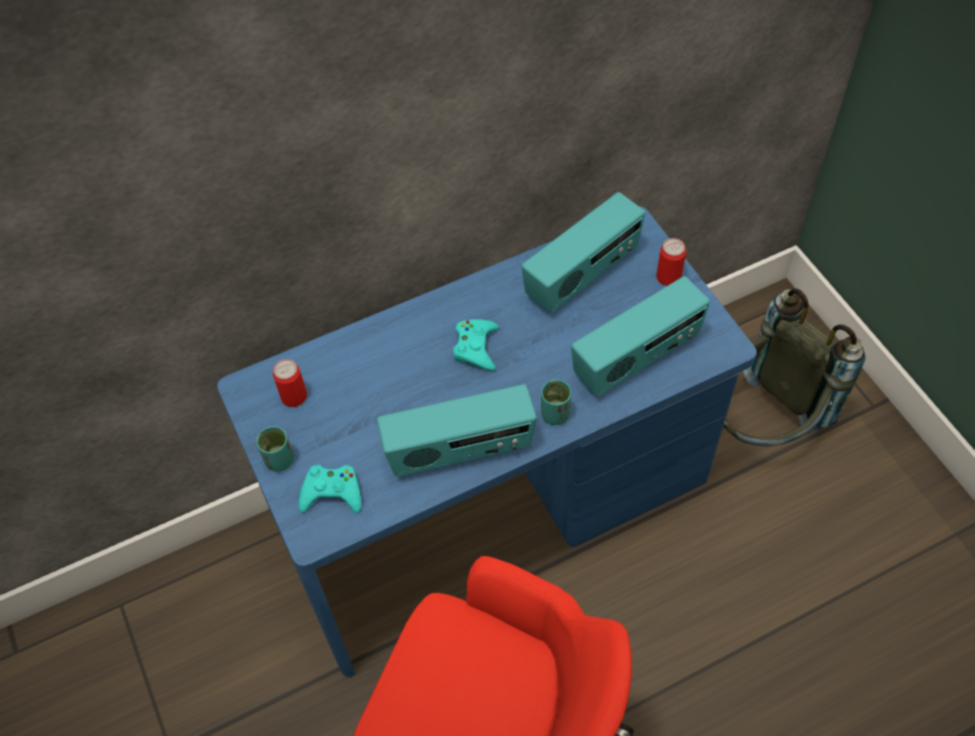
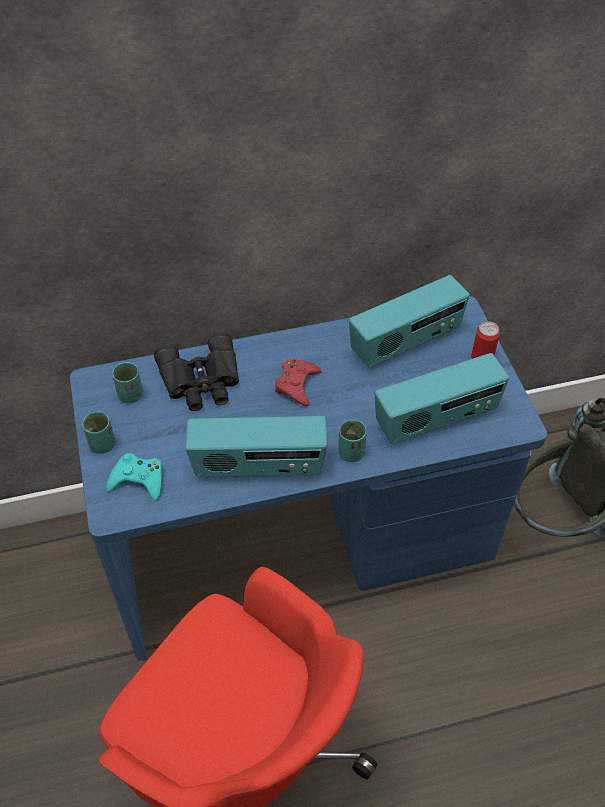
camera: 10 degrees right, 5 degrees down
can [273,359,307,407] -> turquoise cup [112,362,143,404]
turquoise game controller [453,319,499,371] -> red game controller [275,359,322,406]
none -> black binoculars [154,333,239,411]

